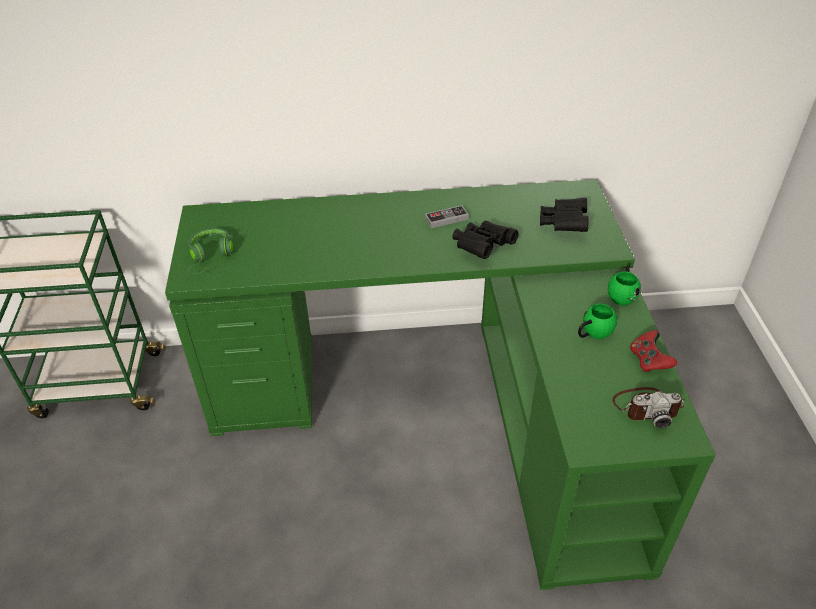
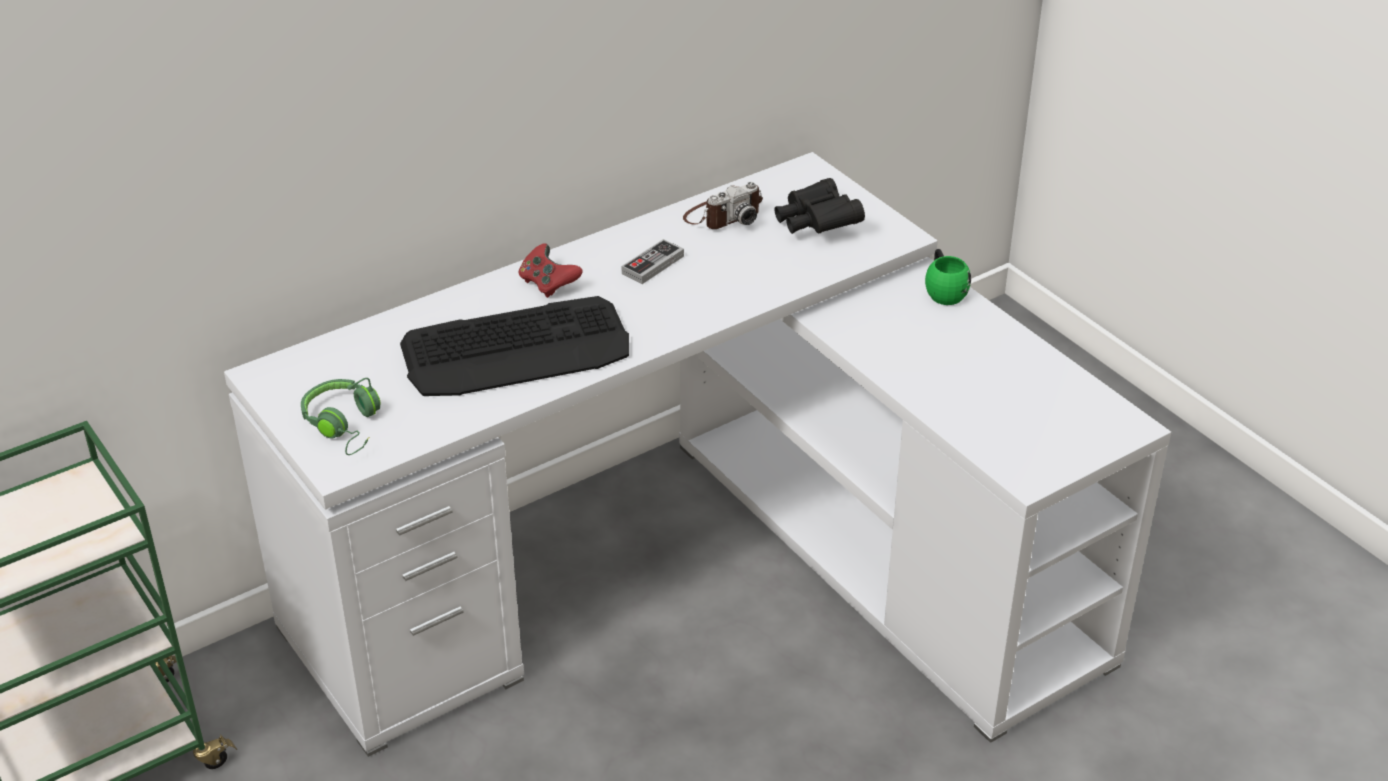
camera: 30 degrees left, 5 degrees down
green desk [165,179,716,590] -> white desk [224,152,1171,757]
black binoculars [452,220,519,259] -> none
green mug [578,303,617,339] -> none
camera [612,387,684,428] -> camera moved to [683,182,763,229]
red game controller [630,330,678,372] -> red game controller moved to [518,244,583,298]
none -> keyboard [400,296,629,396]

